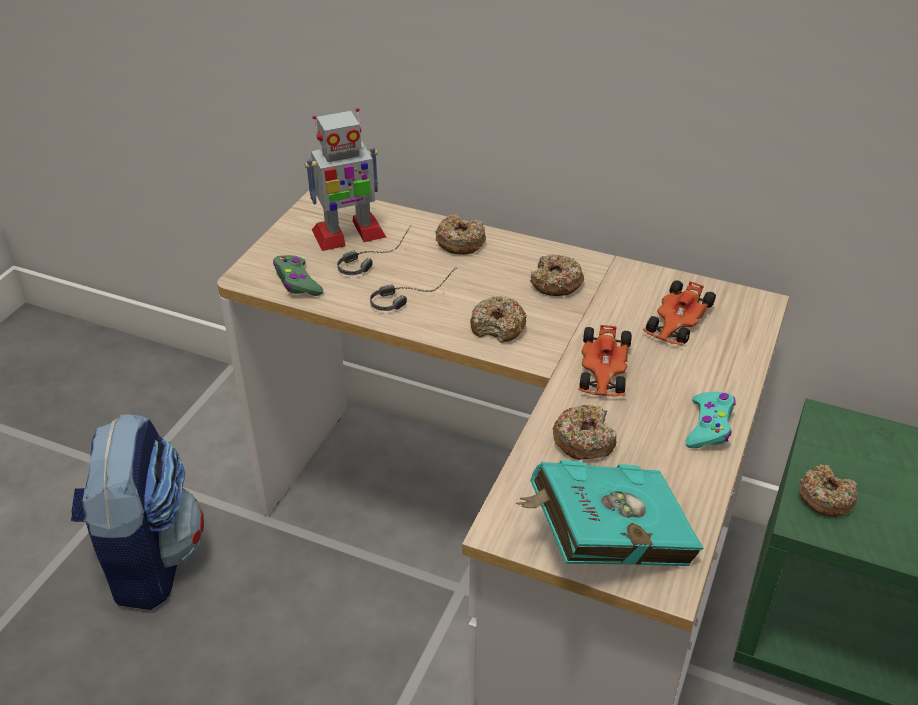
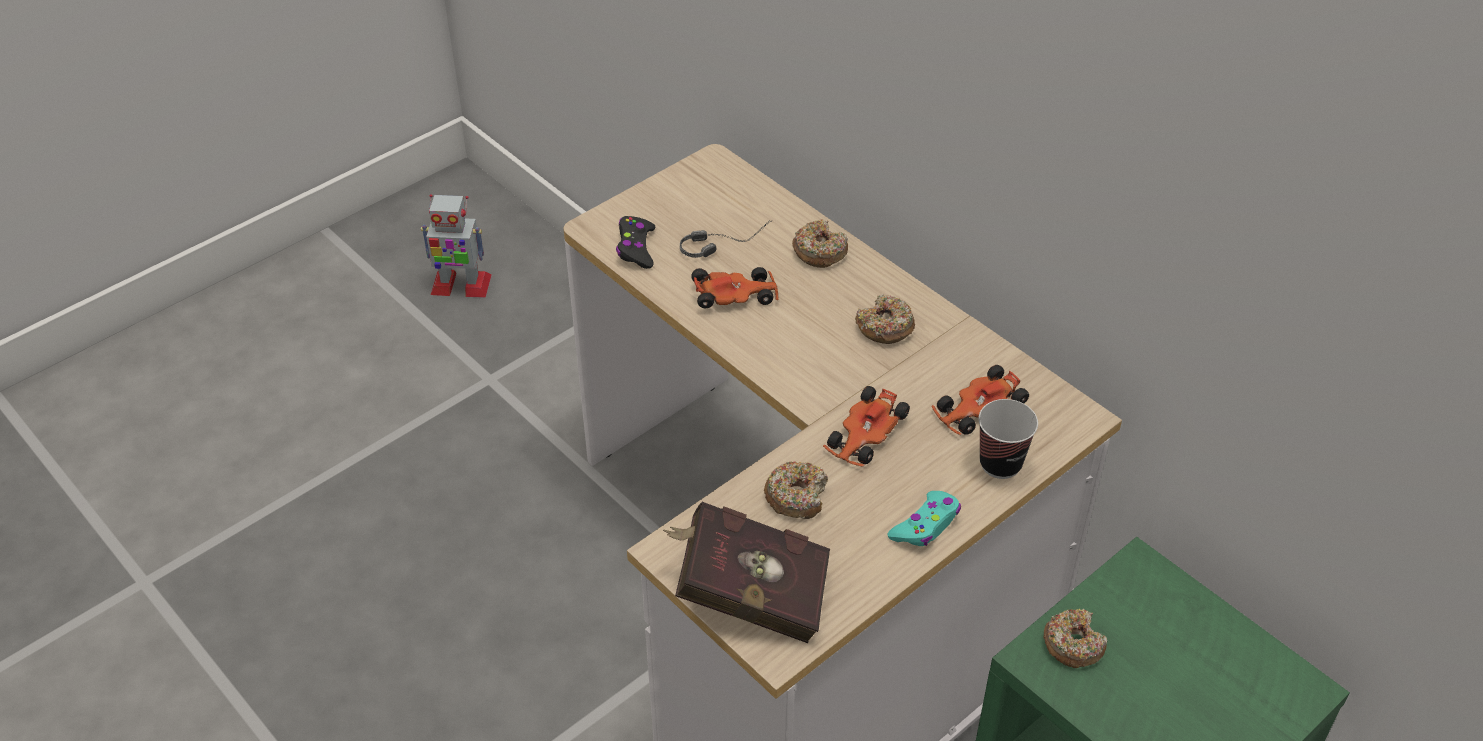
camera: 25 degrees right, 5 degrees up
backpack [71,414,204,610] -> none
green game controller [273,255,323,296] -> black game controller [616,216,655,269]
toy robot [305,108,386,251] -> toy robot moved to [421,194,492,298]
headphones [370,268,457,311] -> toy car [691,267,778,308]
donut [470,296,527,343] -> none
turquoise book [516,460,703,566] -> red book [663,502,830,643]
none -> cup [978,399,1038,479]

